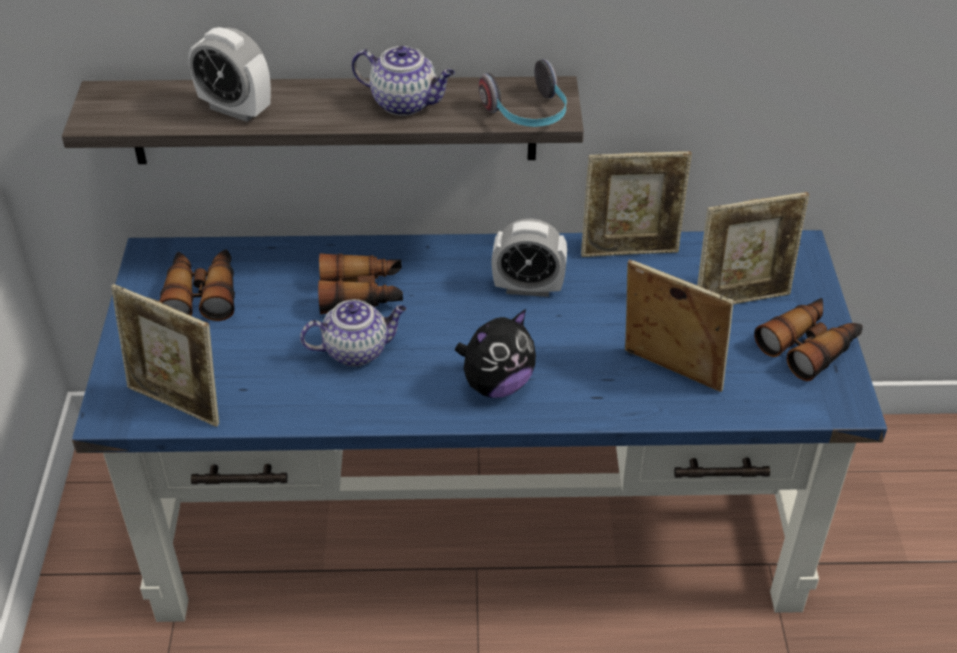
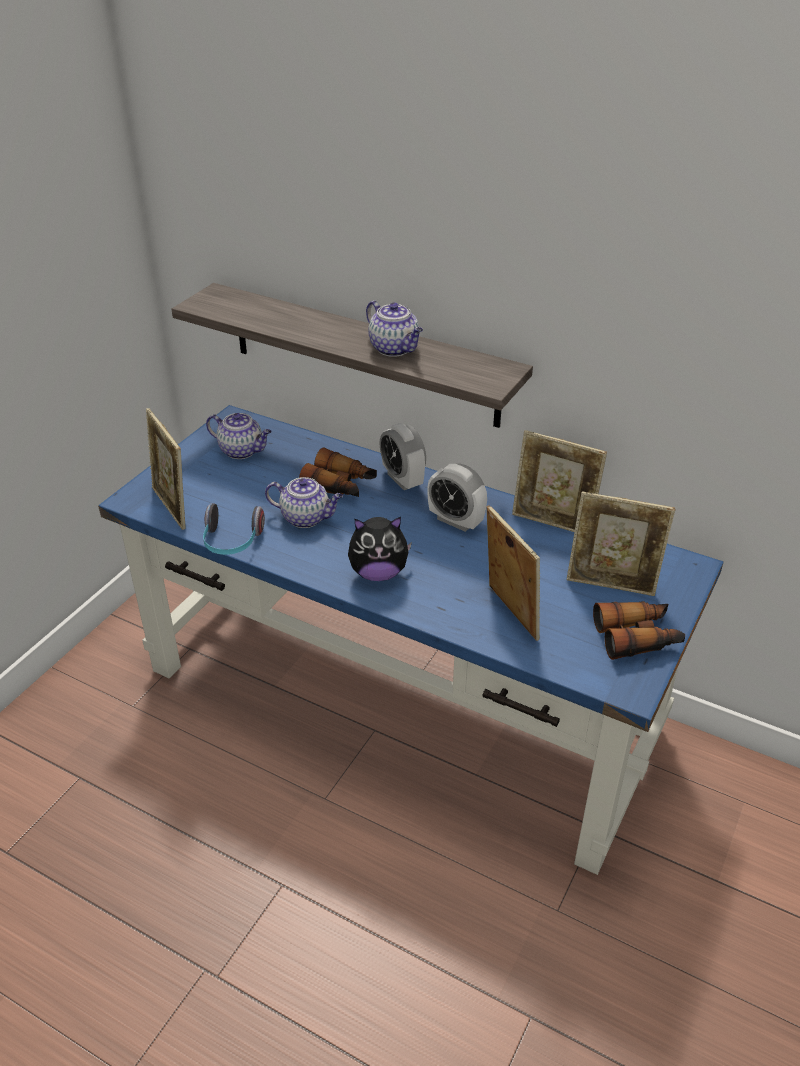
camera: 30 degrees right, 5 degrees down
binoculars [159,250,235,321] -> teapot [206,413,272,459]
alarm clock [188,27,271,122] -> alarm clock moved to [380,423,426,490]
headphones [479,59,567,127] -> headphones moved to [203,503,265,555]

